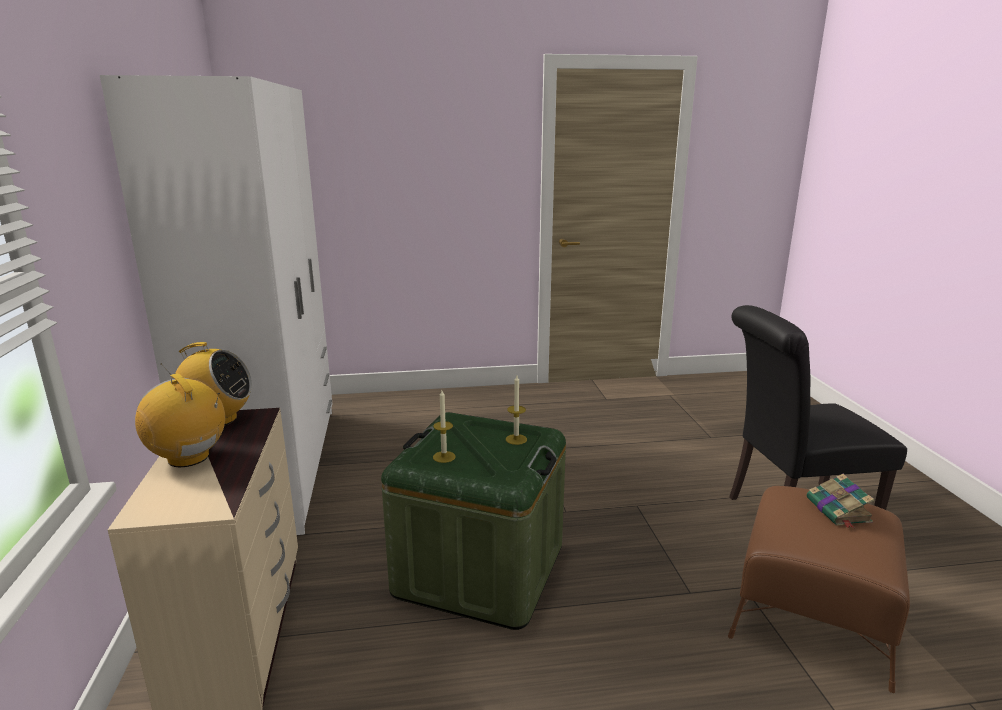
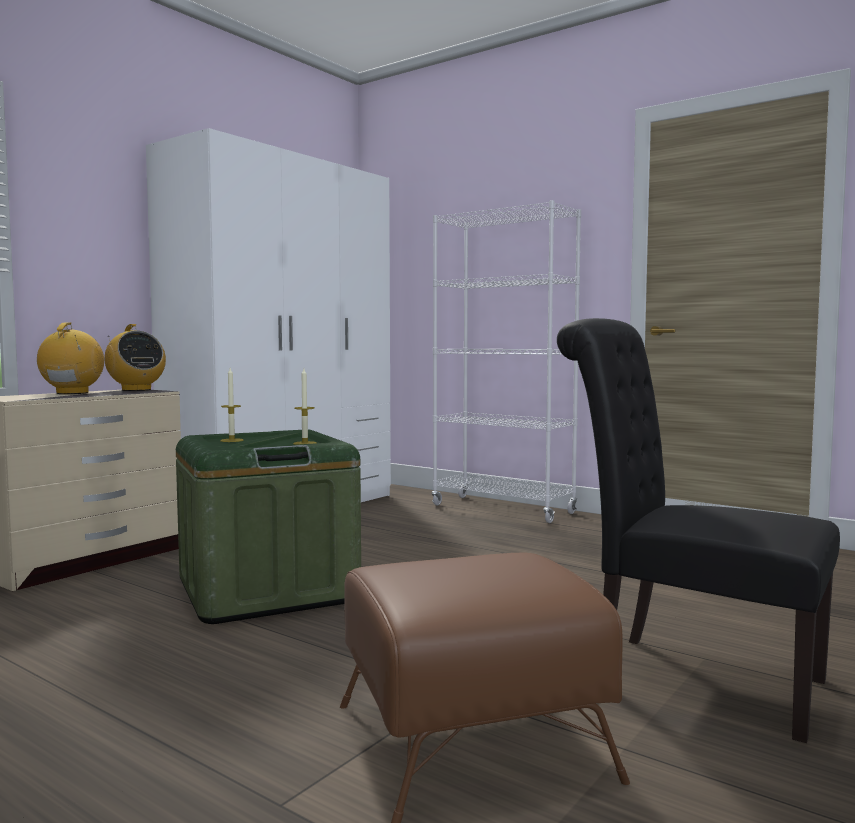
camera: 45 degrees right, 15 degrees down
book [807,474,874,528] -> none
none -> white bookcase [432,200,581,523]

